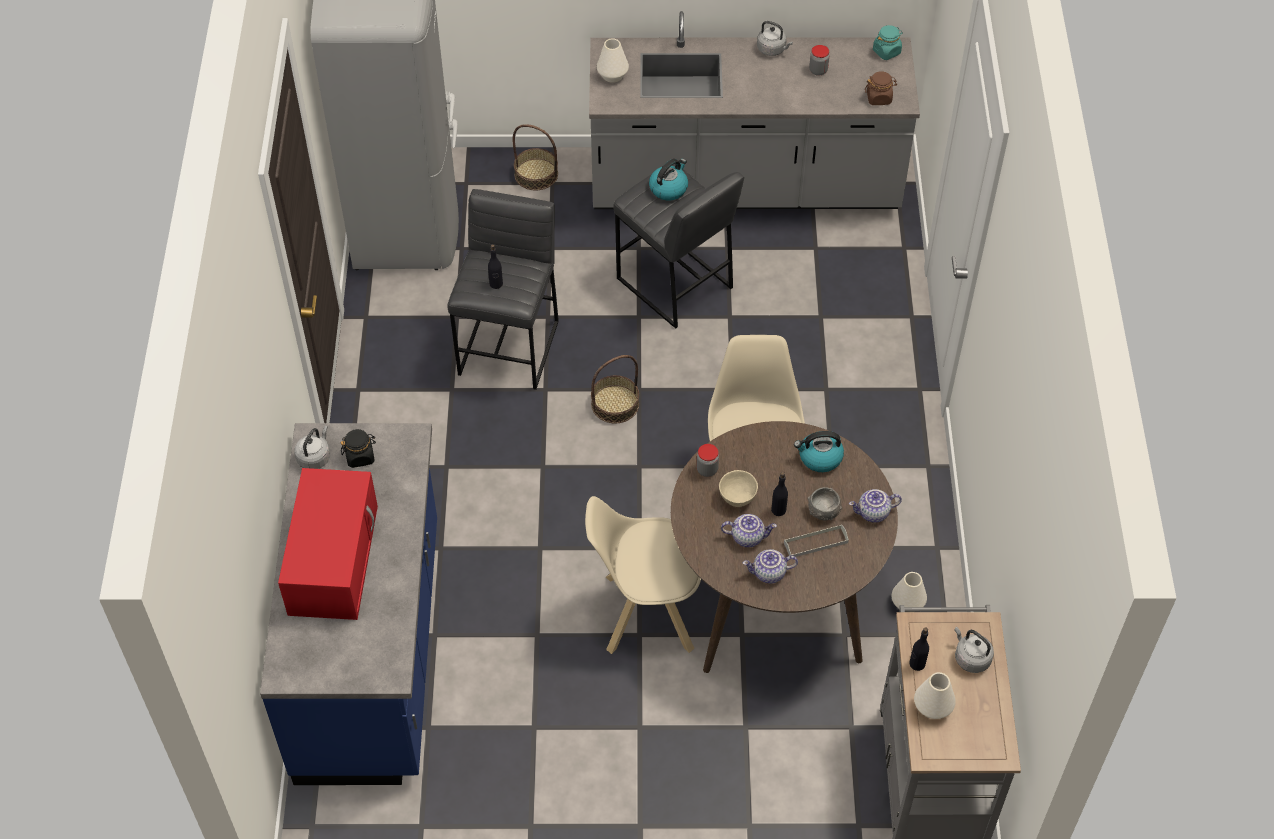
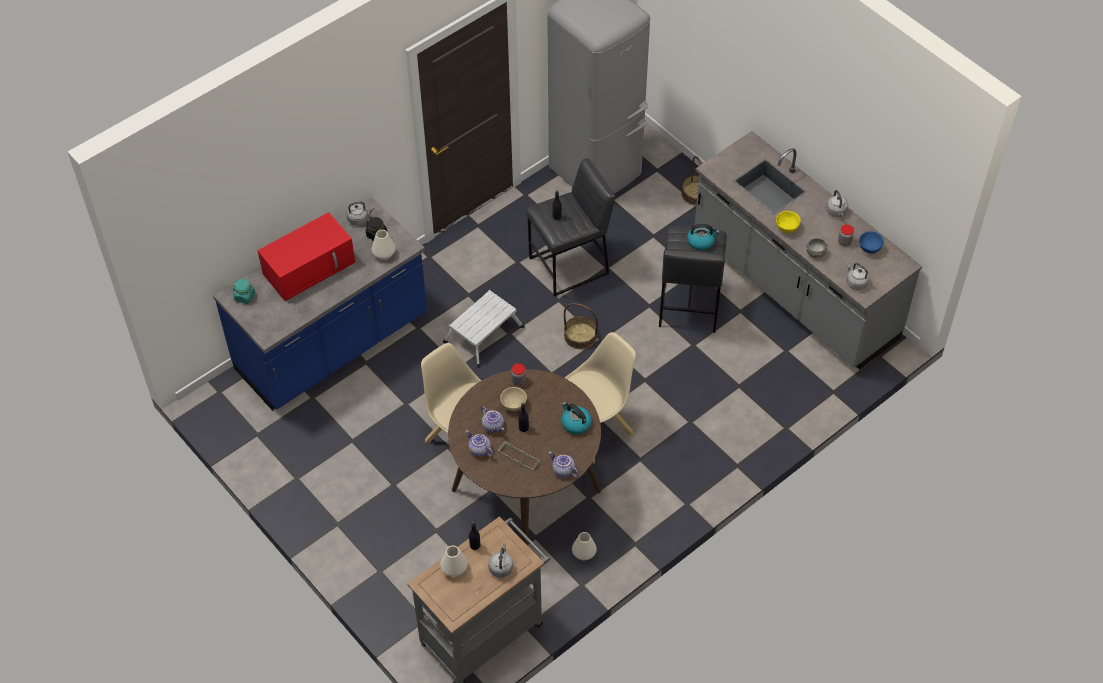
camera: 50 degrees right, 0 degrees up
white vase [597,38,629,83] -> white vase moved to [372,230,396,260]
grey bowl [808,487,842,520] -> grey bowl moved to [806,238,828,258]
brown jar [865,71,897,105] -> grey kettle [846,263,870,290]
turquoise jar [873,25,903,60] -> turquoise jar moved to [232,279,255,304]
none -> white step ladder [443,290,524,368]
none -> yellow bowl [776,211,800,233]
none -> blue bowl [859,231,884,254]

